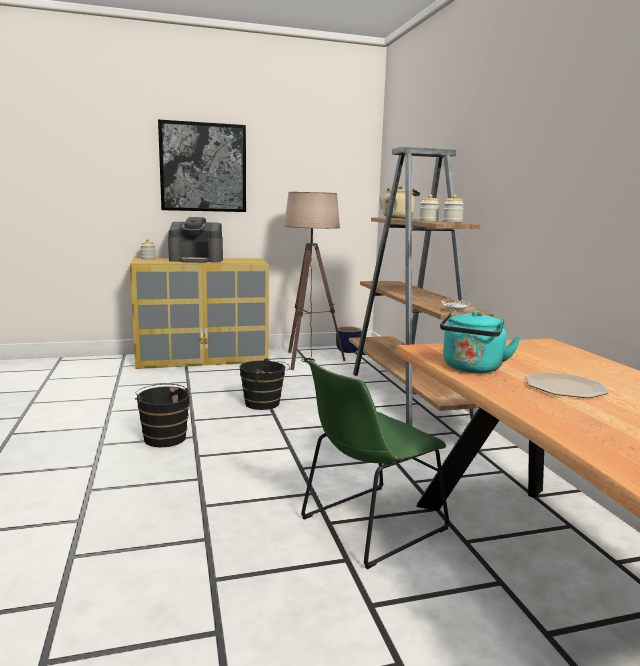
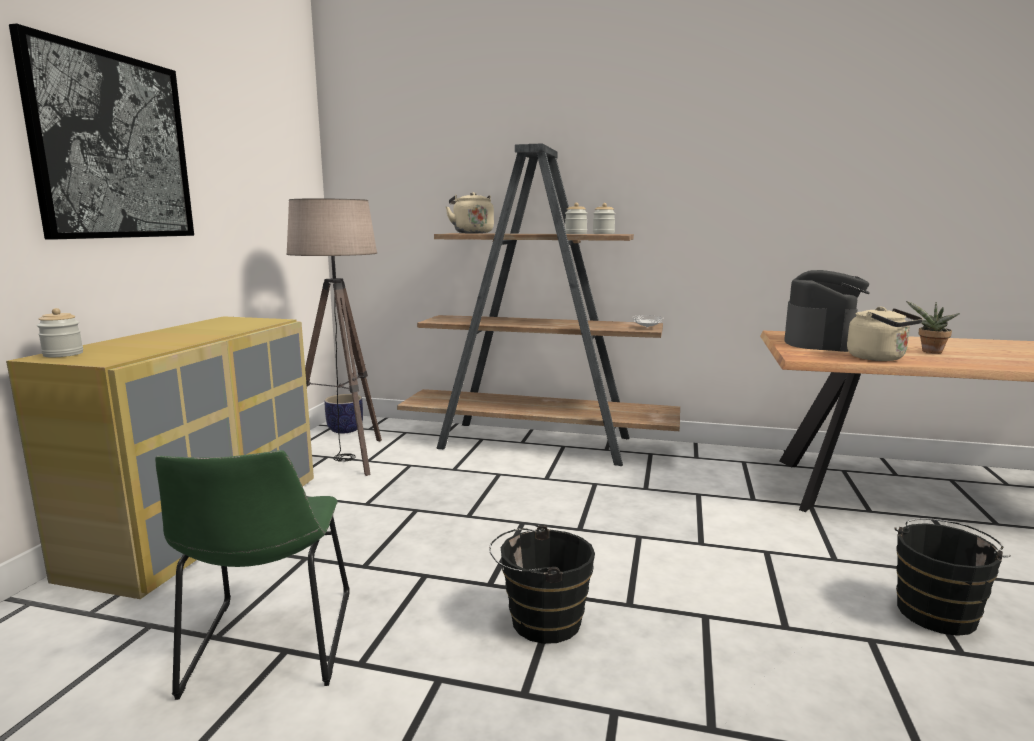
camera: 60 degrees left, 0 degrees up
coffee machine [168,217,223,263] -> coffee machine moved to [784,270,870,352]
black bucket [239,358,290,410] -> black bucket moved to [895,518,1011,636]
green chair [301,360,450,569] -> green chair moved to [155,450,350,700]
turquoise kettle [440,311,521,373] -> beige kettle [847,307,923,361]
plate [526,372,609,398] -> potted plant [906,301,960,353]

